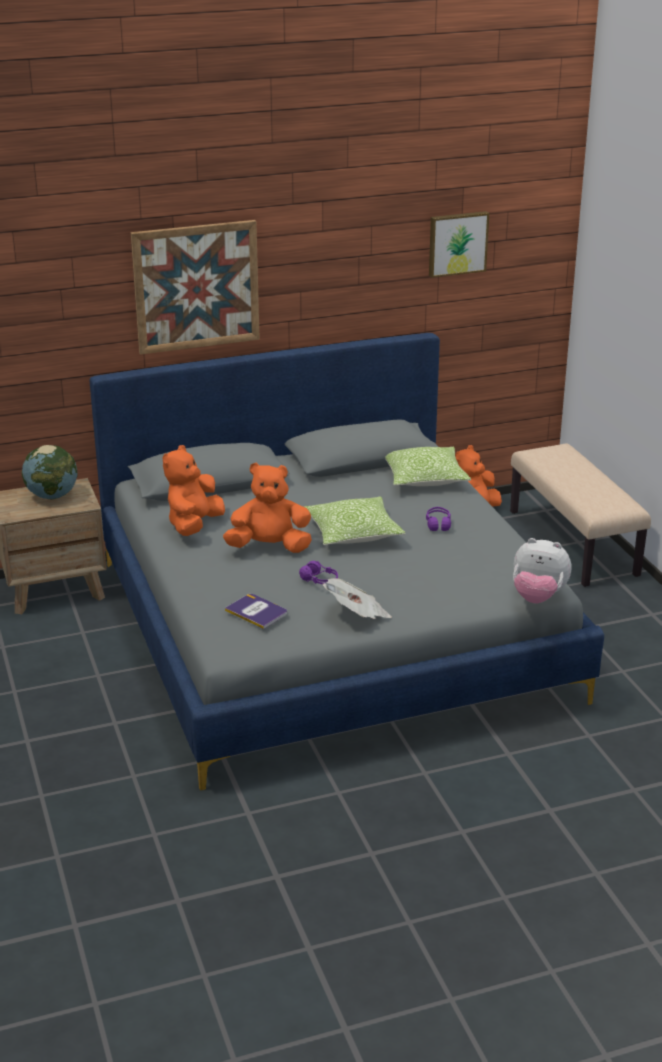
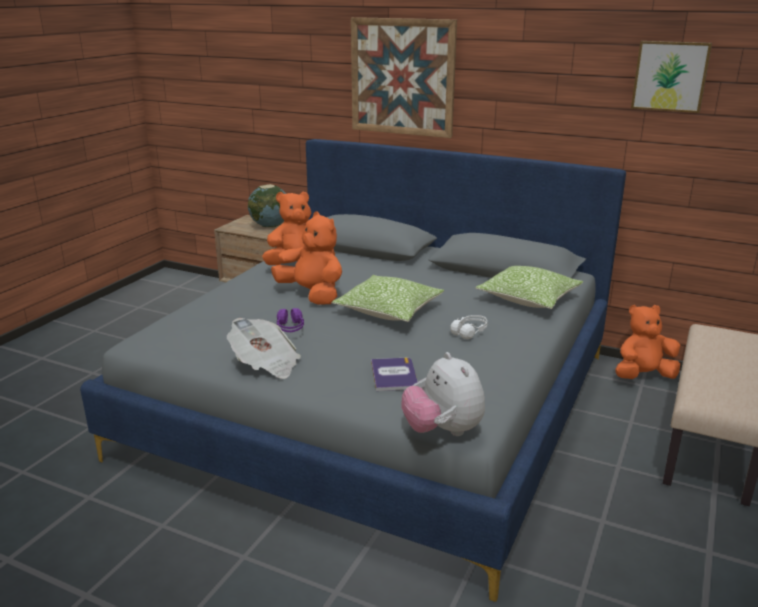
camera: 45 degrees right, 5 degrees down
book [225,594,287,629] -> book moved to [371,358,418,391]
purple headphones [426,507,451,531] -> white headphones [450,315,487,339]

